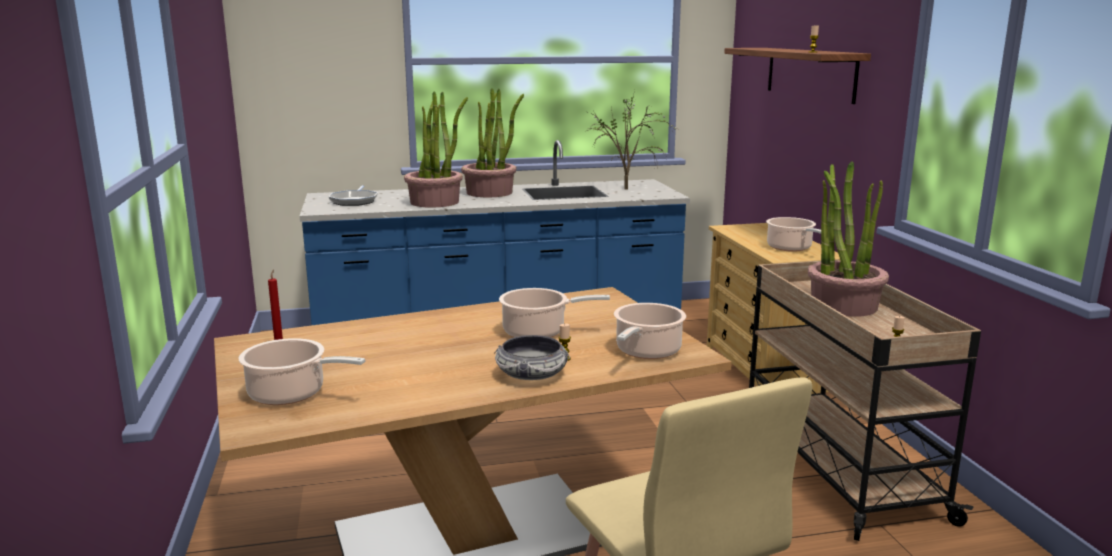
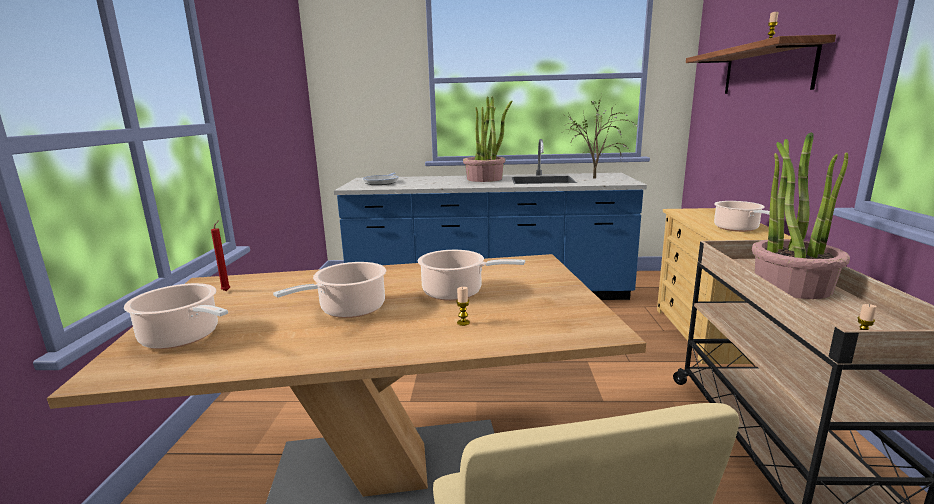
camera: 15 degrees right, 0 degrees up
potted plant [404,92,468,207] -> none
bowl [494,335,570,380] -> none
cooking pot [614,303,686,359] -> cooking pot moved to [273,262,386,318]

